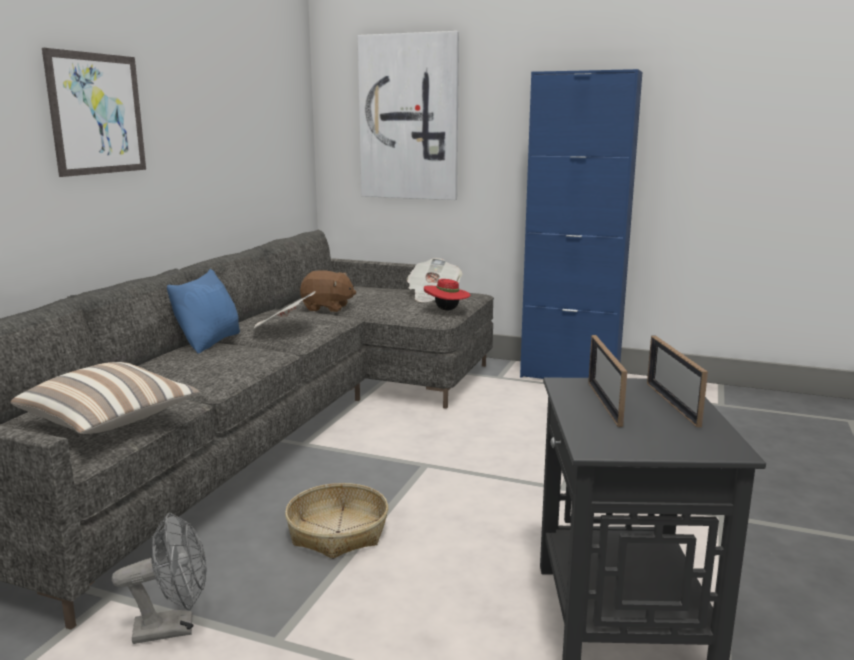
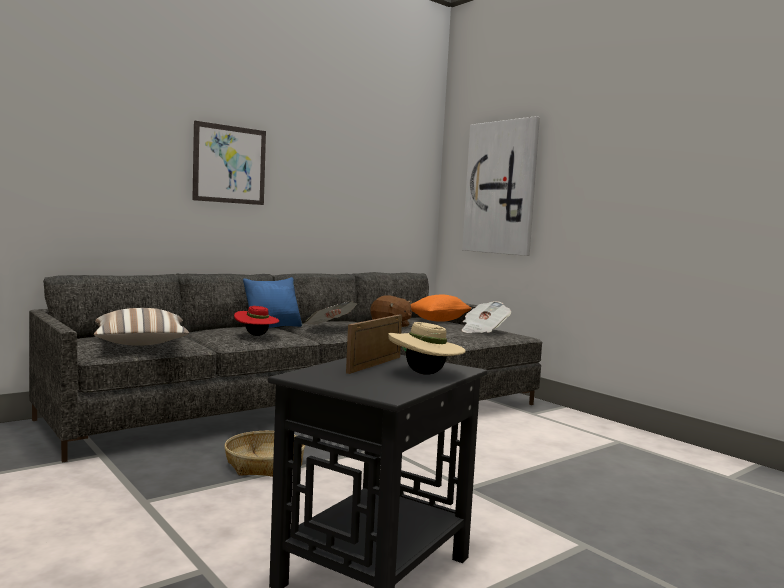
camera: 30 degrees right, 10 degrees down
grey fan [112,513,207,644] -> none
red hat [424,279,471,311] -> red hat moved to [234,306,279,336]
blue cabinet [520,69,642,379] -> none
picture frame [647,335,708,427] -> beige hat [388,322,466,375]
none -> orange pillow [411,295,472,322]

